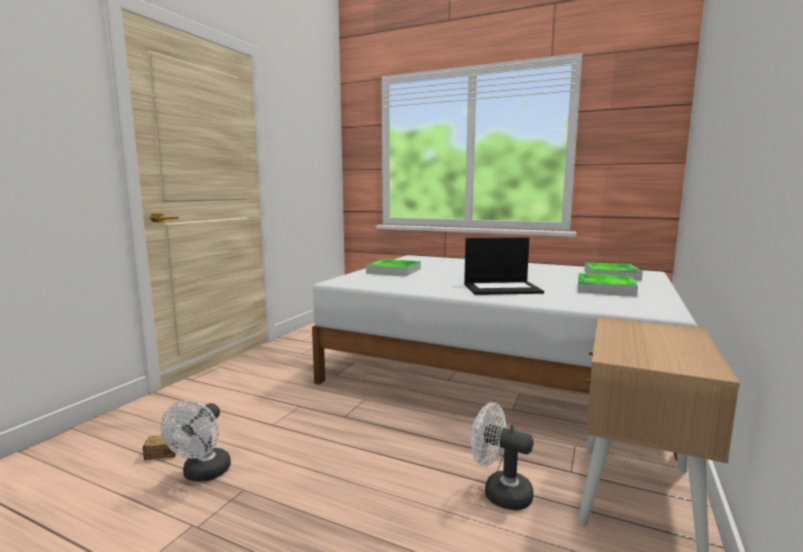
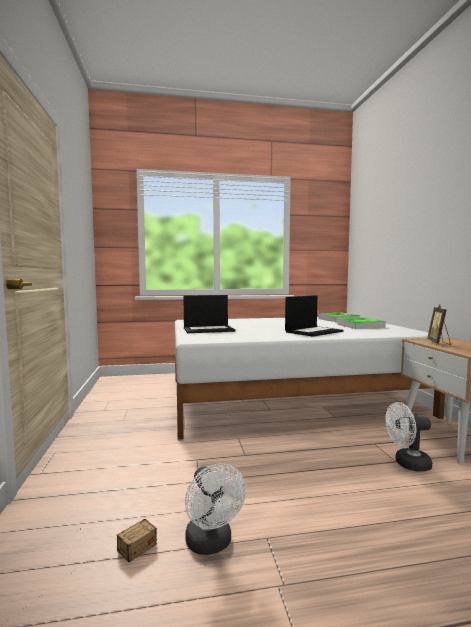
camera: 35 degrees left, 5 degrees down
tray [366,259,421,276] -> laptop [183,295,236,333]
none -> picture frame [427,305,451,345]

